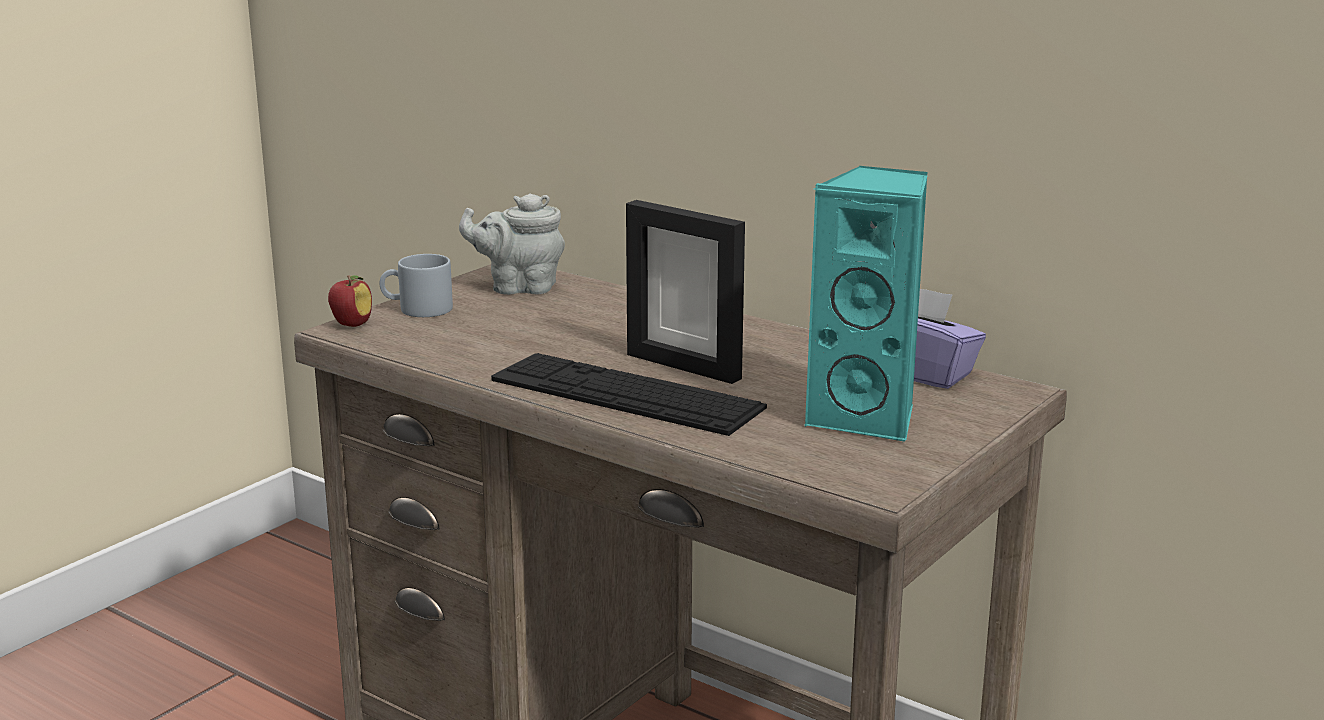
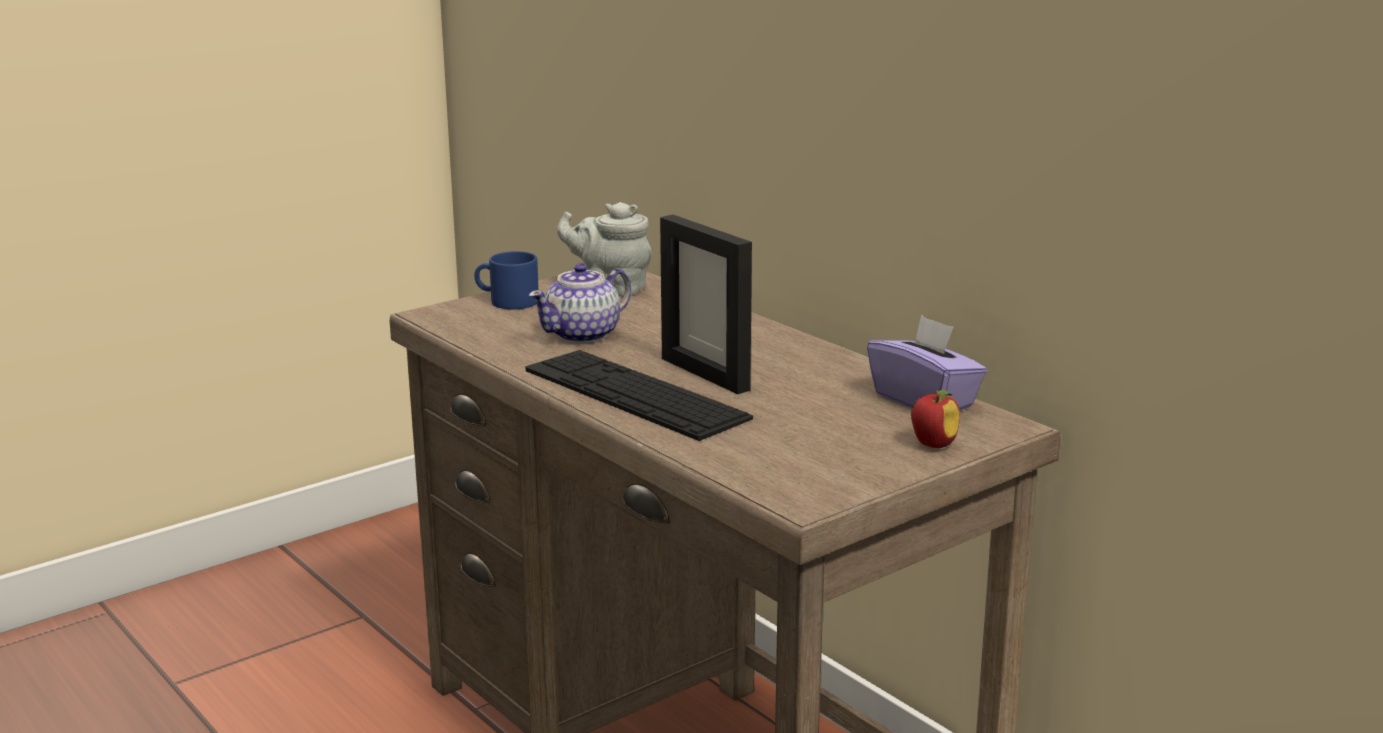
camera: 15 degrees right, 0 degrees up
apple [328,275,372,327] -> apple moved to [911,390,960,448]
grey mug [380,254,453,317] -> blue mug [474,251,539,309]
turquoise speaker [804,165,928,442] -> none
none -> teapot [529,263,632,344]

